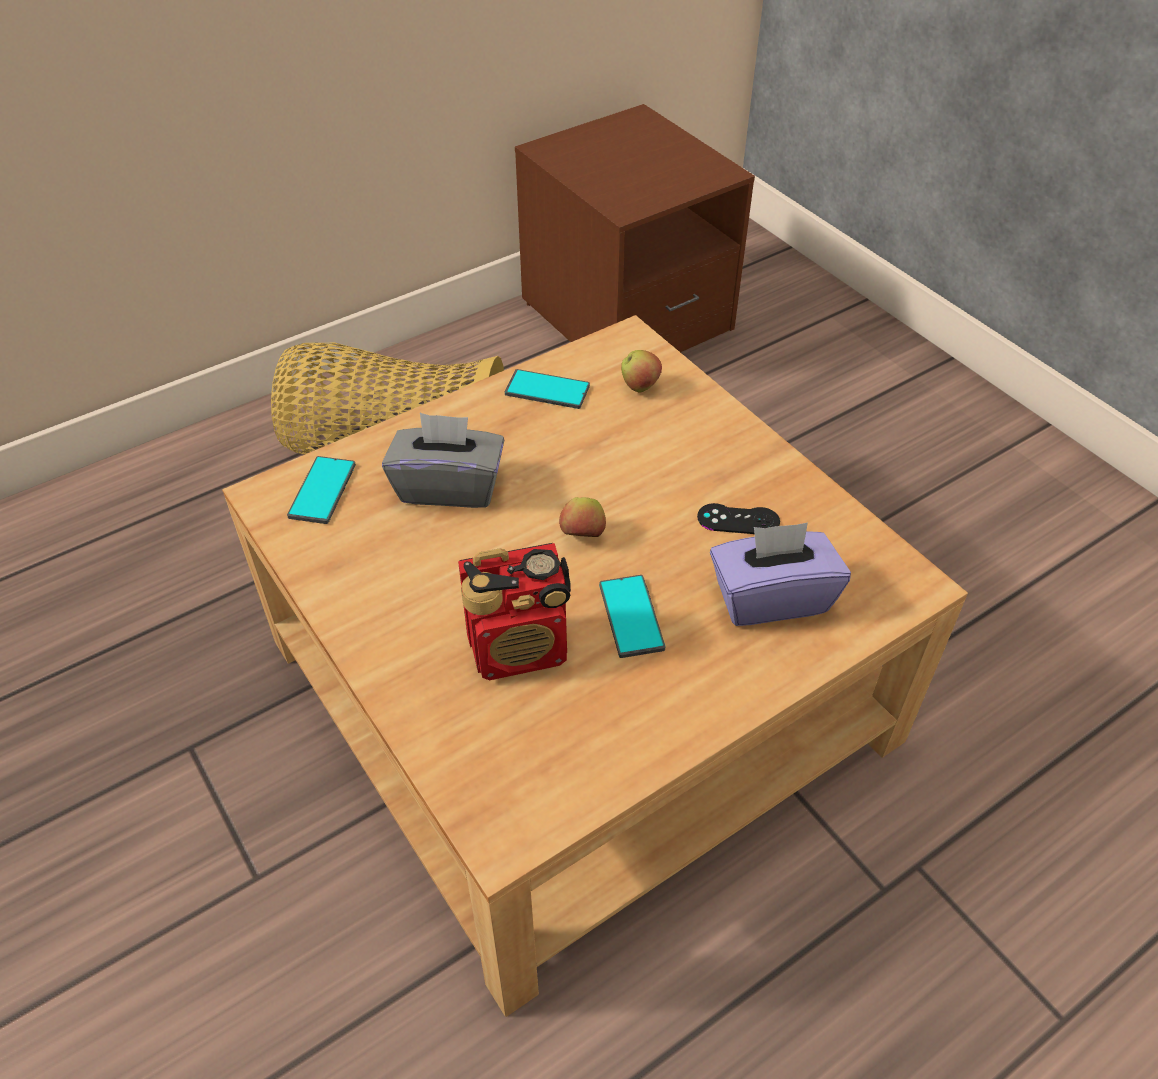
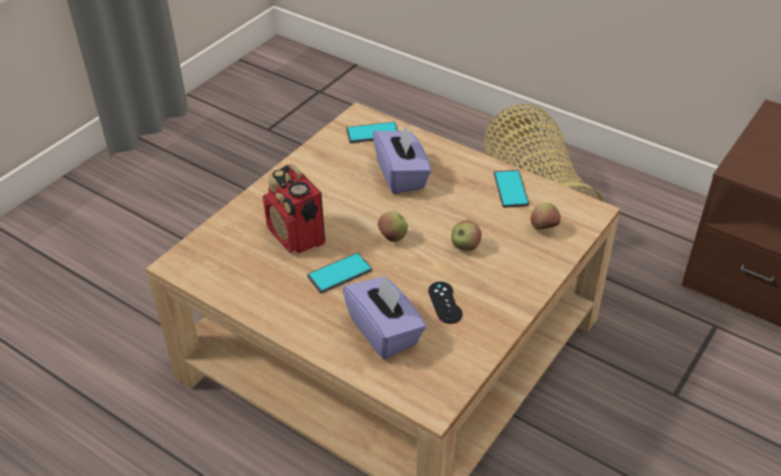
camera: 70 degrees right, 5 degrees down
grey tissue box [382,413,504,508] -> purple tissue box [373,125,432,194]
none -> apple [451,221,482,251]

